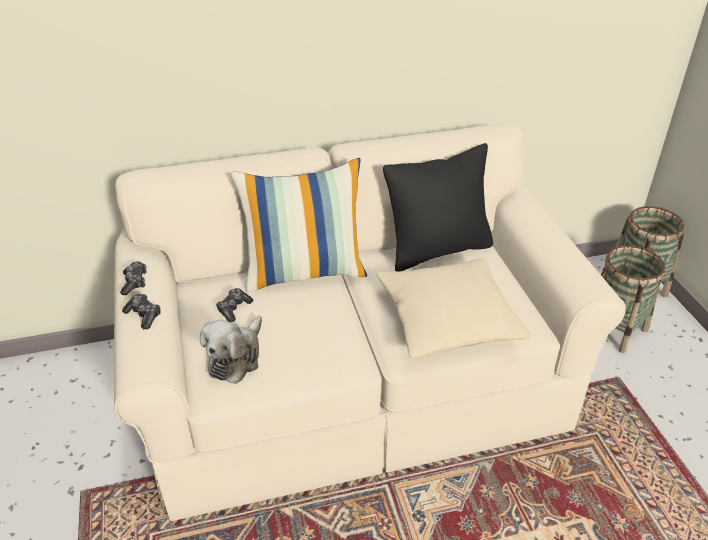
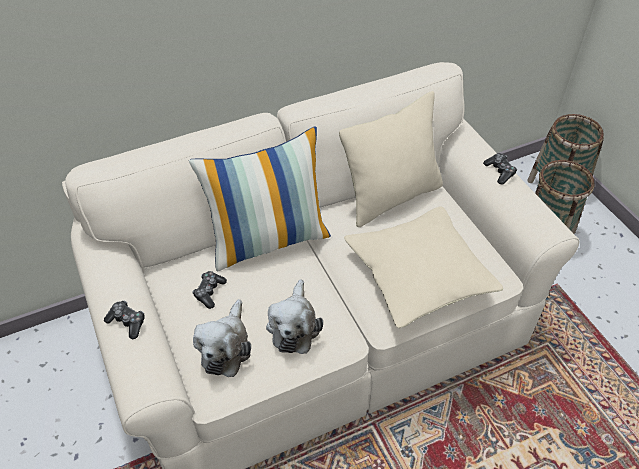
camera: 10 degrees left, 10 degrees up
game controller [120,261,147,295] -> game controller moved to [483,153,517,185]
black pillow [383,143,493,272] -> beige pillow [339,91,443,227]
none -> plush toy [266,279,323,354]

